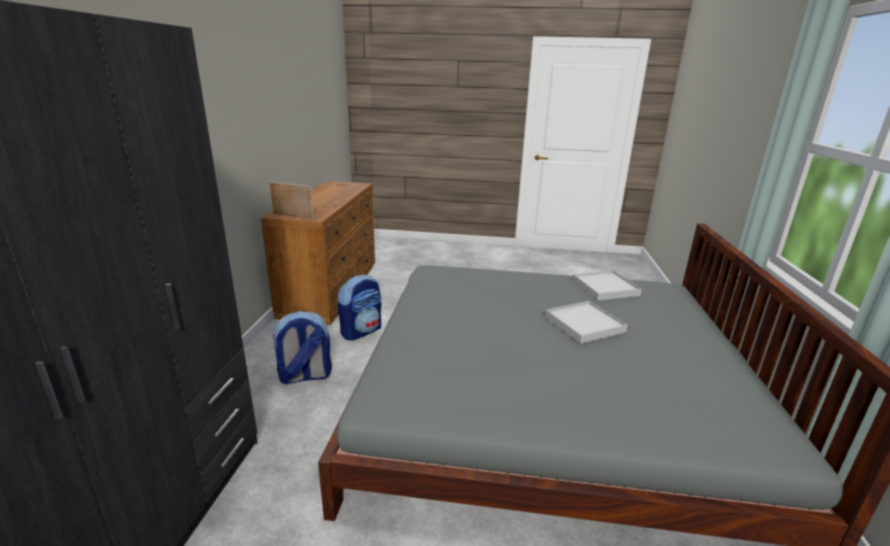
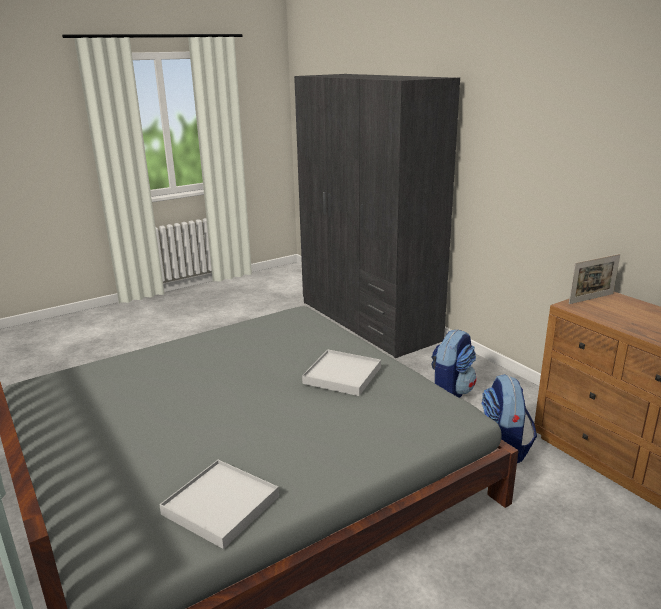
camera: 140 degrees right, 0 degrees up
white tray [545,301,627,344] -> white tray moved to [302,350,381,396]

